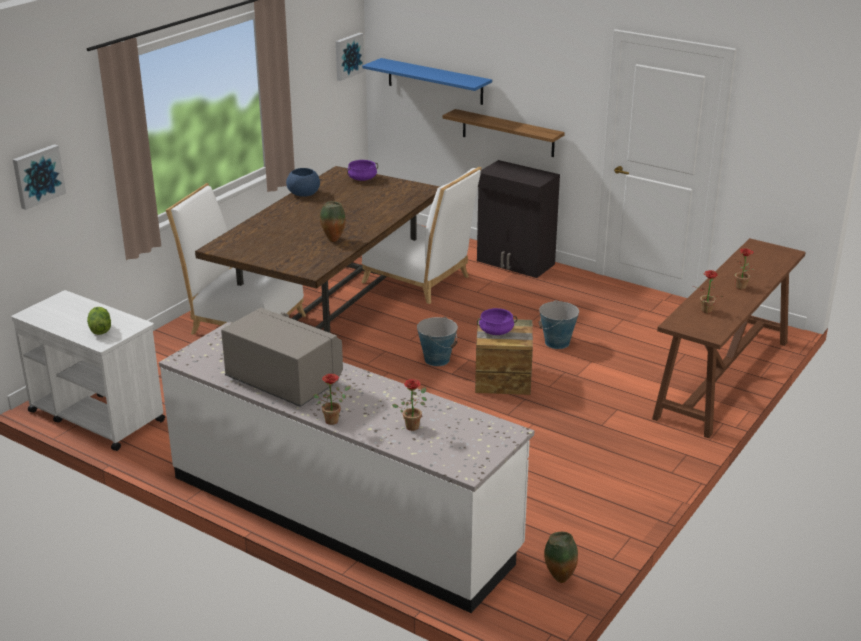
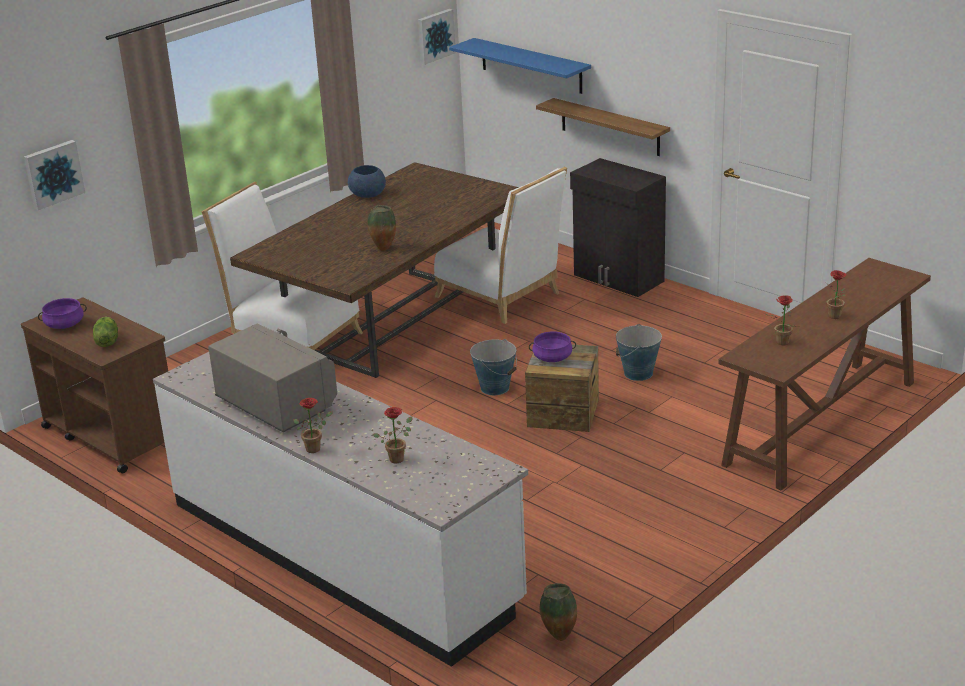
camera: 10 degrees right, 0 degrees up
white cart [11,290,165,451] -> brown cart [21,297,168,473]
purple cooking pot [347,160,378,181] -> purple cooking pot moved to [38,298,87,329]

